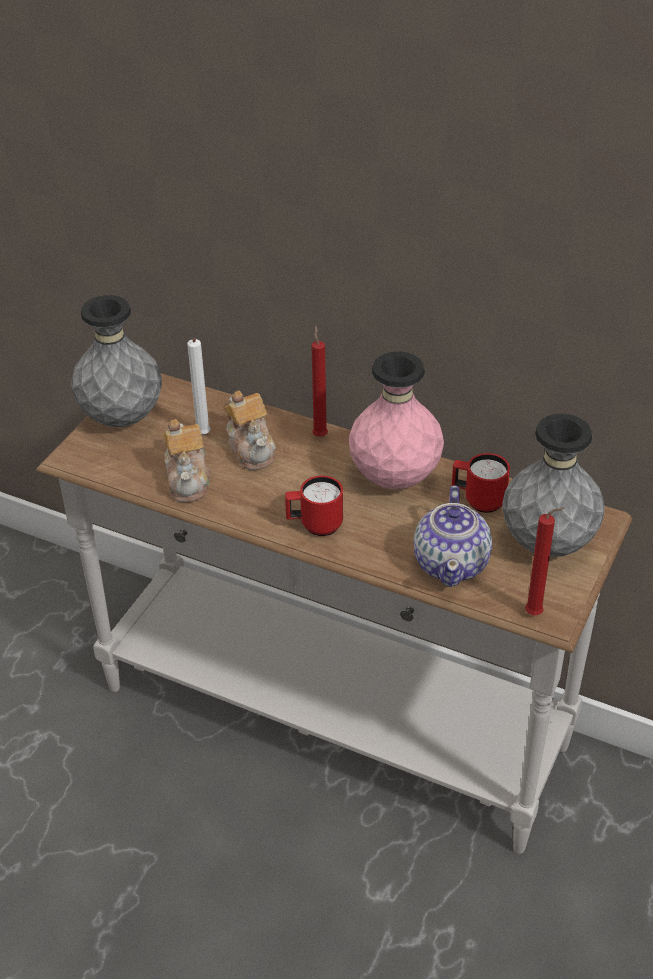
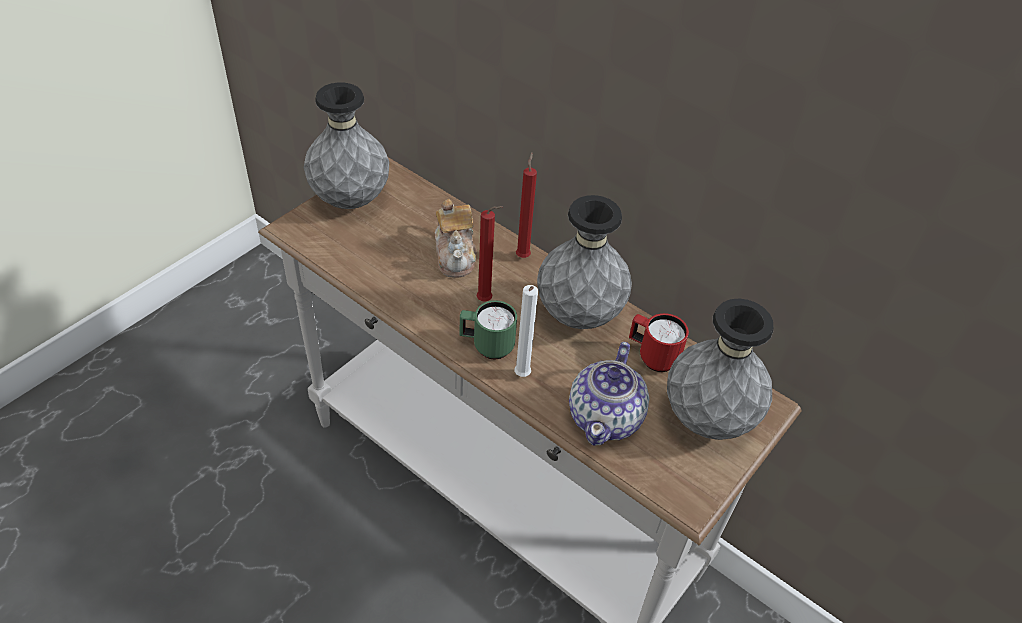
camera: 10 degrees right, 5 degrees up
teapot [164,419,211,502] -> none
white candle [187,338,211,435] -> white candle moved to [514,285,538,377]
red mug [285,476,343,536] -> green mug [460,300,517,359]
pink vase [349,352,444,489] -> grey vase [537,195,632,329]
red candle [525,507,565,615] -> red candle moved to [477,206,503,302]

